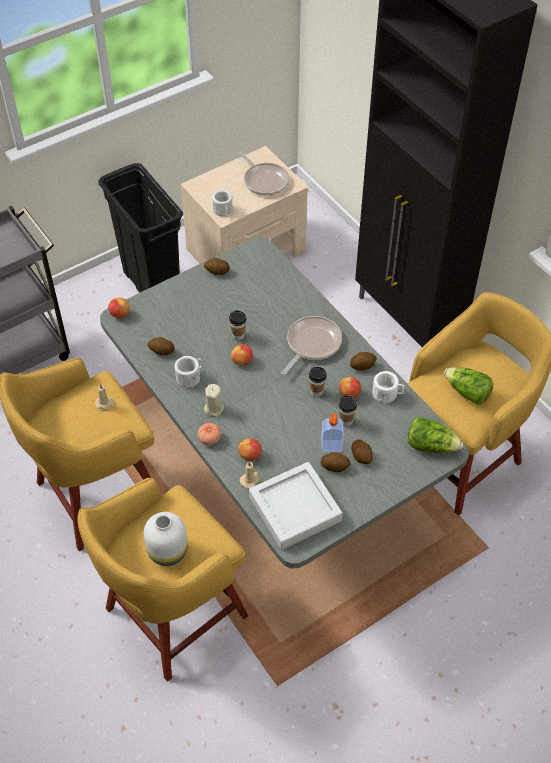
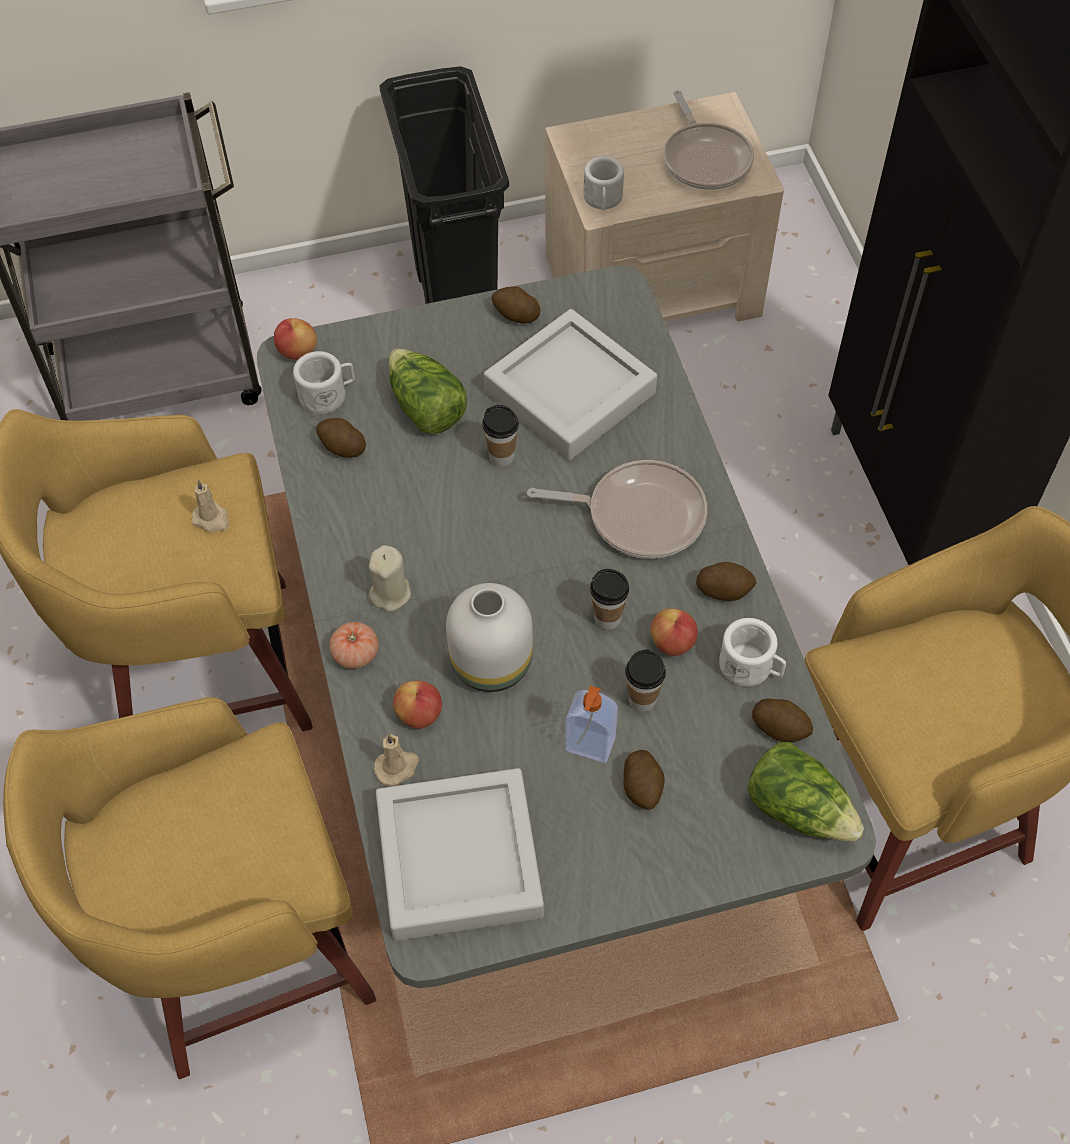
camera: 20 degrees right, 5 degrees up
white vase [144,512,188,566] -> white vase moved to [446,583,533,692]
white mug [175,356,202,388] -> white mug moved to [293,351,355,414]
apple [231,344,253,365] -> none
frying pan [281,316,342,375] -> frying pan turned 45 degrees clockwise [527,460,707,559]
potato [321,452,351,472] -> potato moved to [752,698,813,743]
lettuce [444,367,494,404] -> lettuce moved to [389,349,467,434]
none -> grey tray [484,309,657,460]

